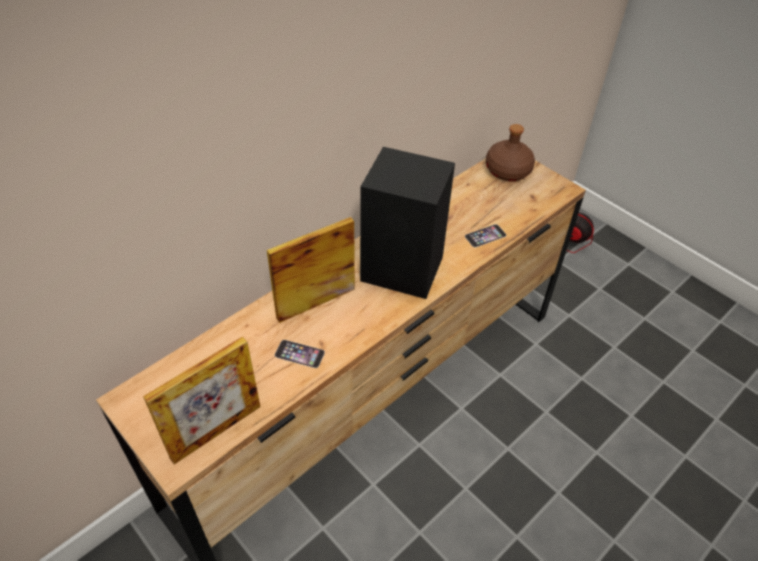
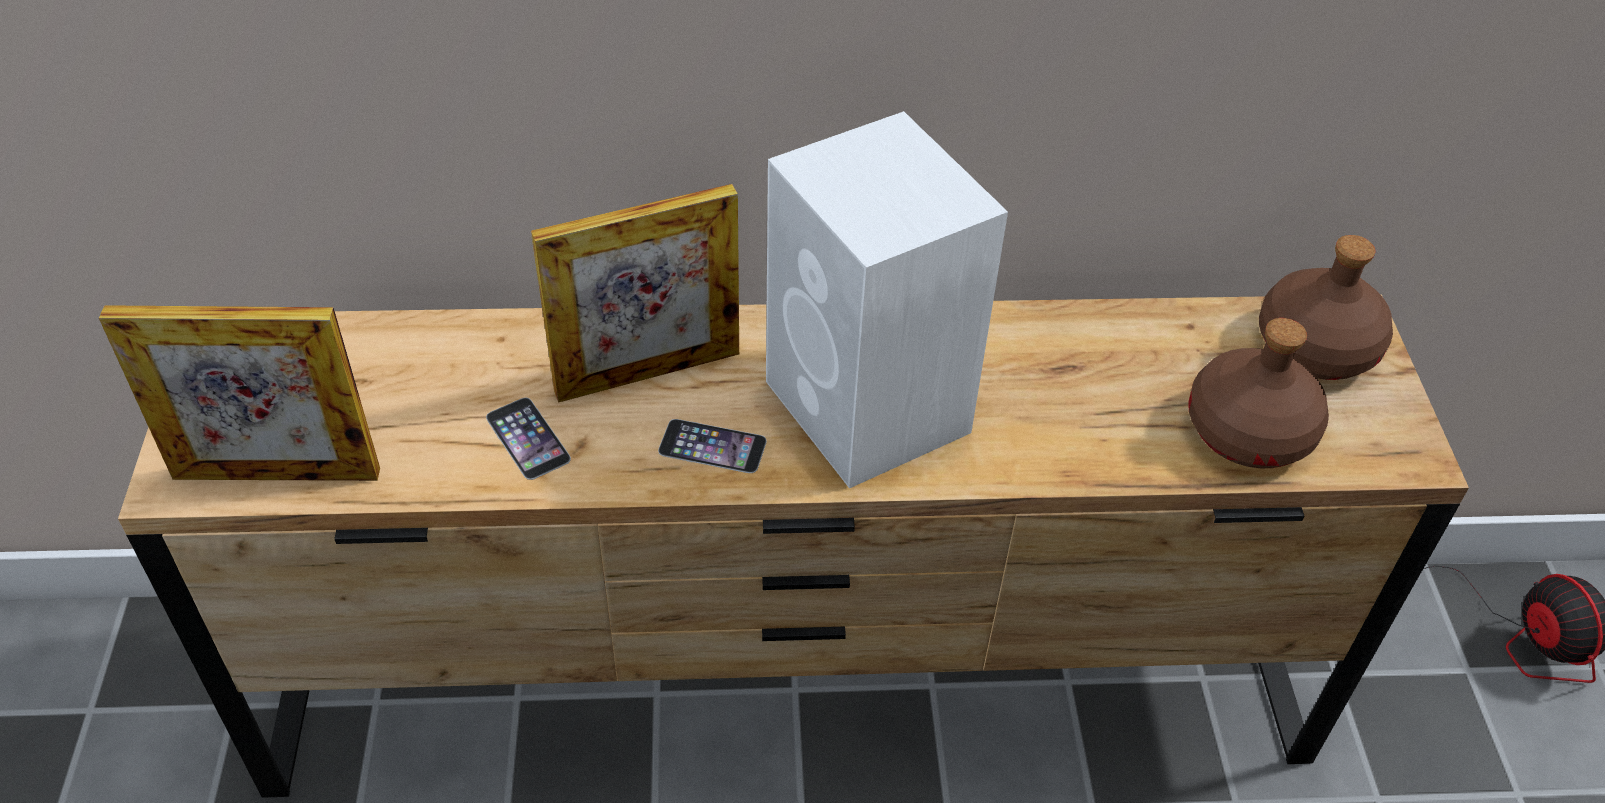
camera: 40 degrees right, 0 degrees up
picture frame [267,217,355,323] -> picture frame turned 150 degrees clockwise [531,184,739,403]
black speaker [360,147,455,299] -> white speaker [766,111,1008,489]
phone [465,224,506,247] -> phone moved to [658,419,767,473]
none -> brown bottle [1188,318,1329,468]

